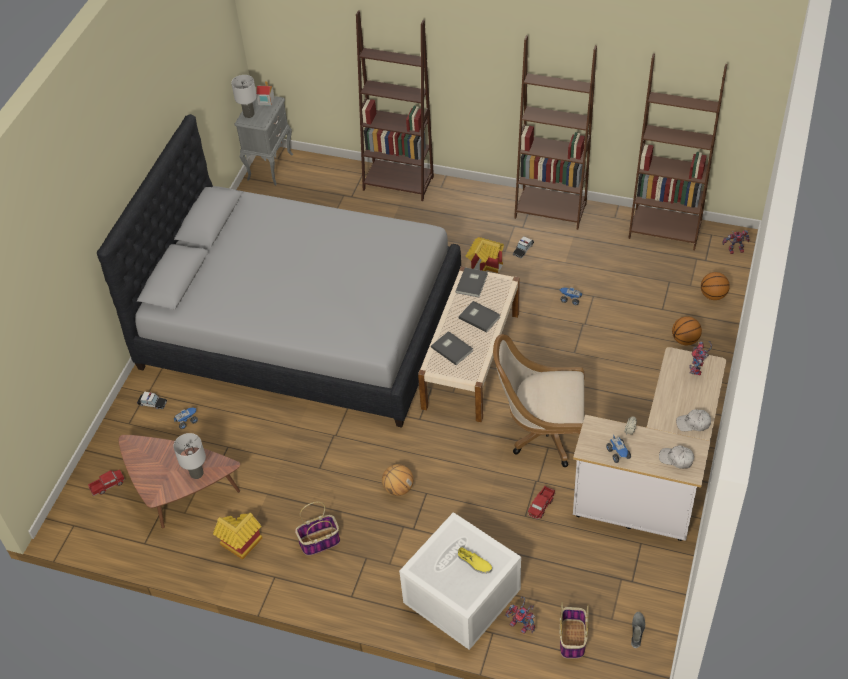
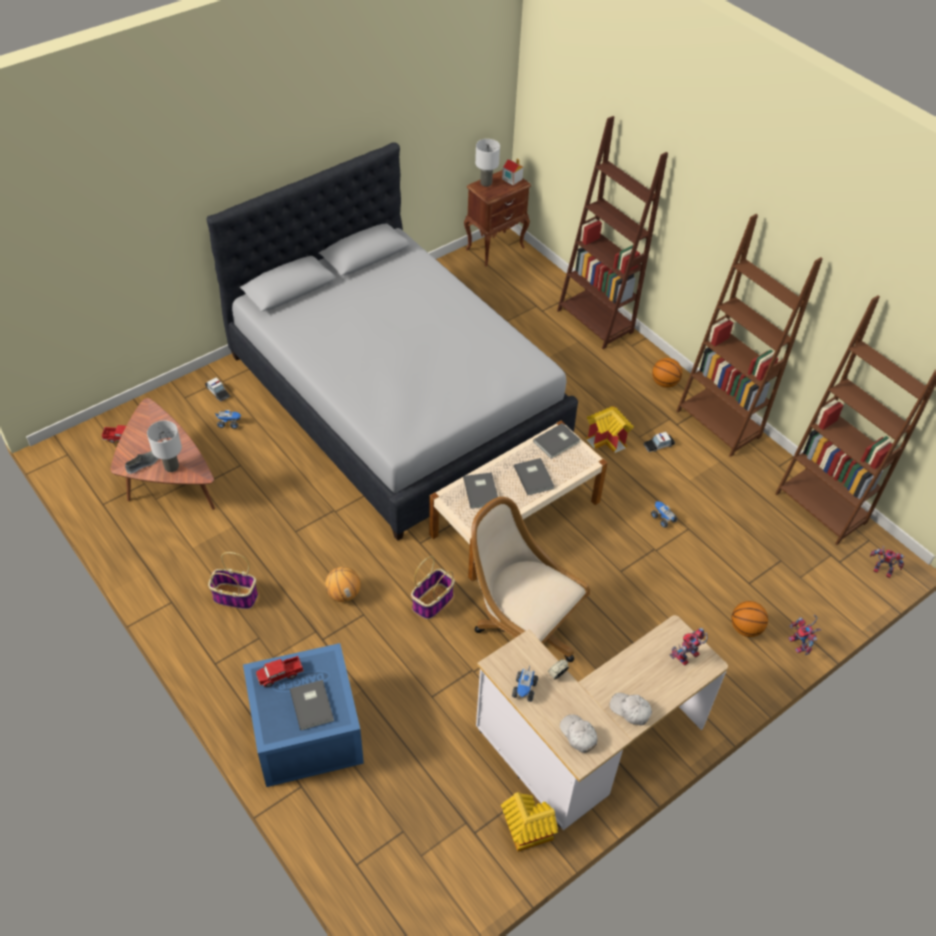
camera: 30 degrees right, 0 degrees up
toy house [213,513,263,560] -> toy house moved to [501,792,558,852]
grey nightstand [235,96,293,185] -> brown nightstand [464,170,531,267]
white storage box [399,512,521,650] -> blue storage box [243,643,364,787]
yellow shoe [458,547,492,574] -> grey book [290,680,334,730]
toy robot [505,597,535,634] -> toy robot moved to [788,615,822,655]
toy truck [528,486,555,520] -> toy truck moved to [256,656,304,687]
basket [559,602,589,659] -> basket moved to [411,556,455,619]
grey shoe [631,612,645,648] -> grey shoe moved to [125,451,159,474]
basketball [701,272,730,300] -> basketball moved to [652,358,682,388]

